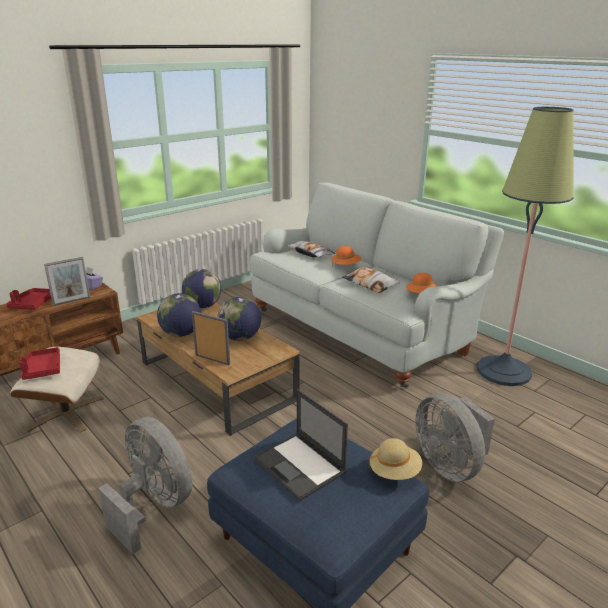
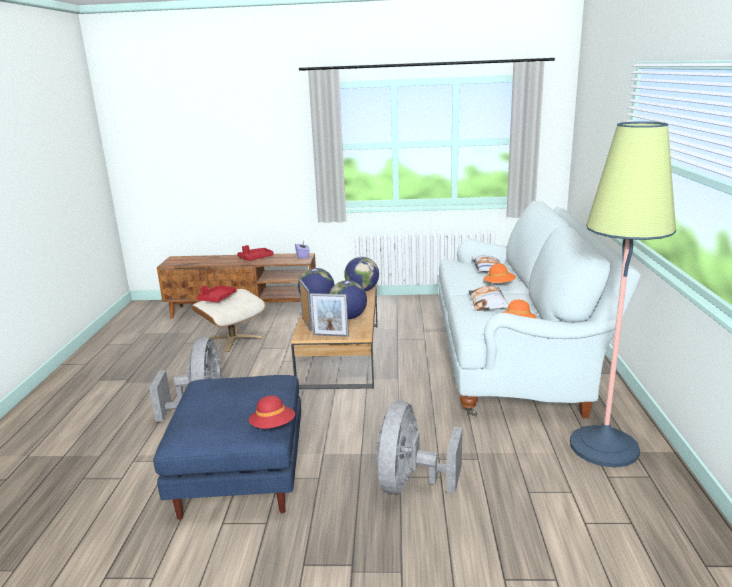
camera: 45 degrees right, 5 degrees down
picture frame [44,257,90,306] -> picture frame moved to [310,293,349,337]
laptop [254,389,348,501] -> none
beige hat [369,438,422,480] -> red hat [249,395,295,429]

